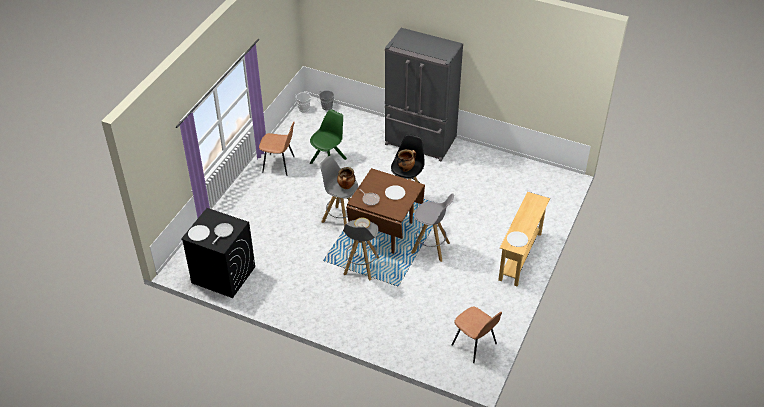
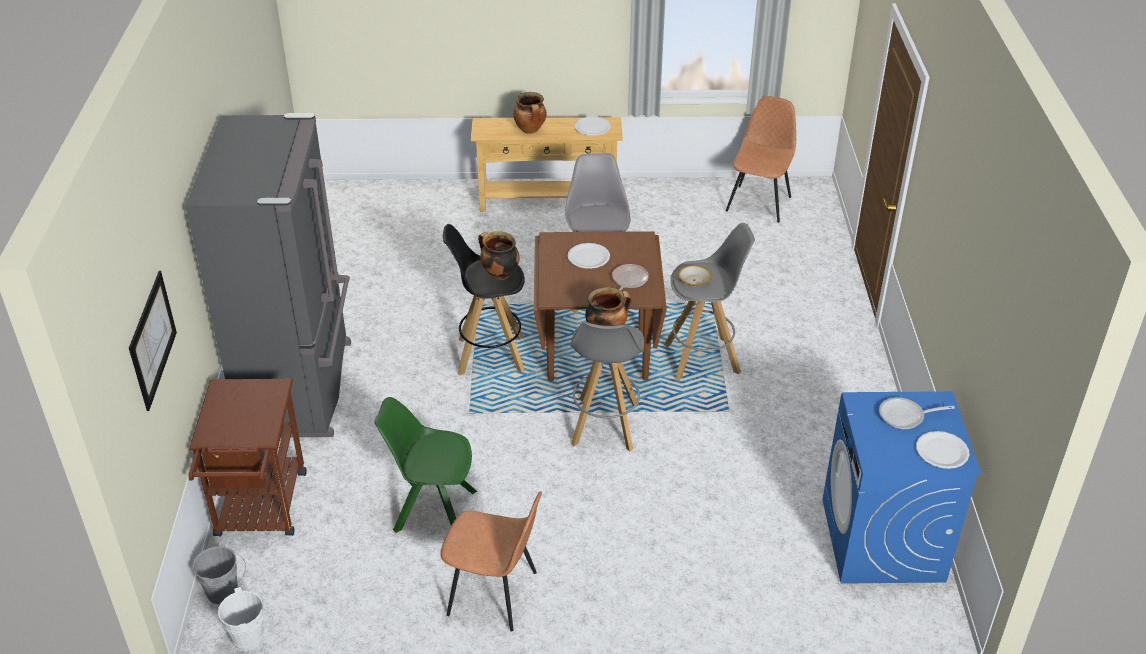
camera: 115 degrees left, 5 degrees down
black washing machine [181,208,255,298] -> blue washing machine [822,391,982,584]
brown chair [259,122,295,176] -> brown chair turned 120 degrees clockwise [440,491,542,632]
none -> picture [129,271,177,411]
none -> brown cart [188,379,307,537]
none -> cooking pot [513,92,546,133]

